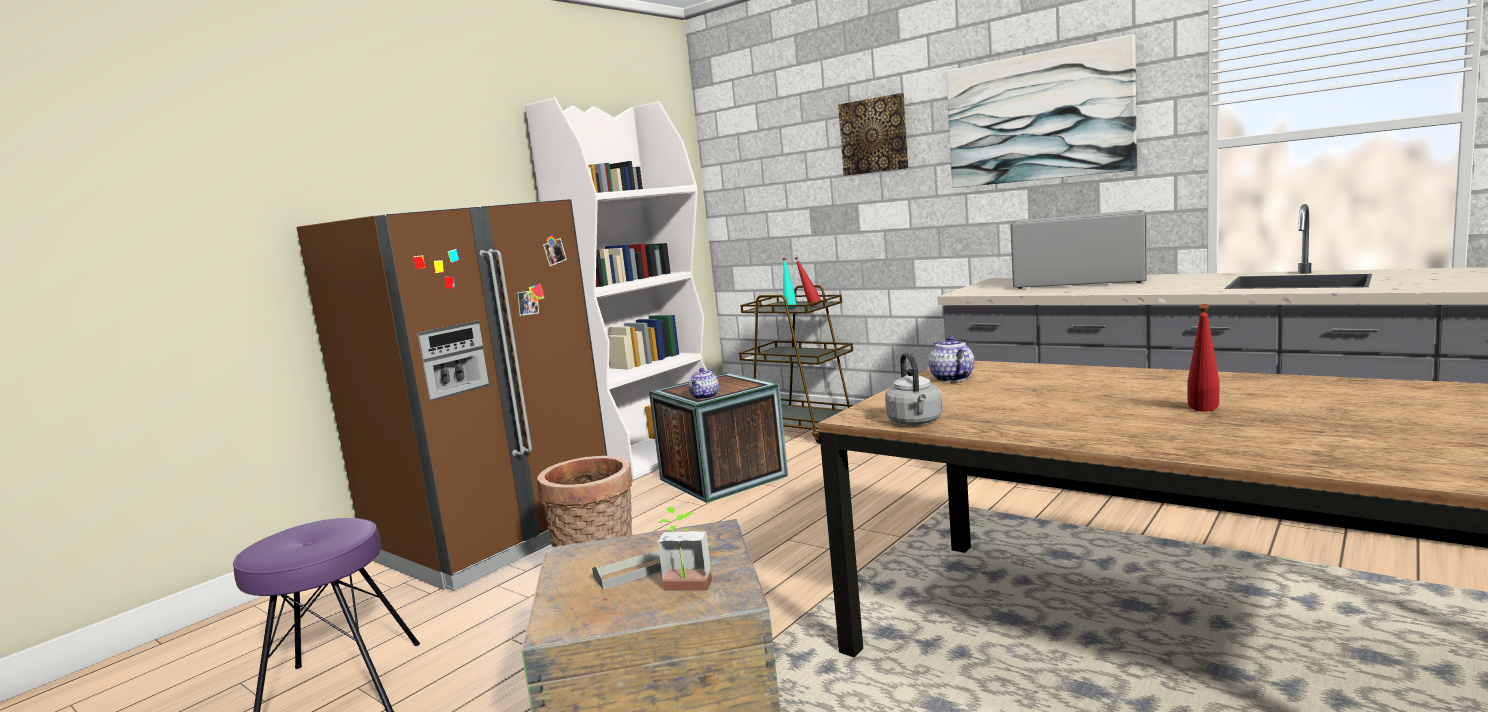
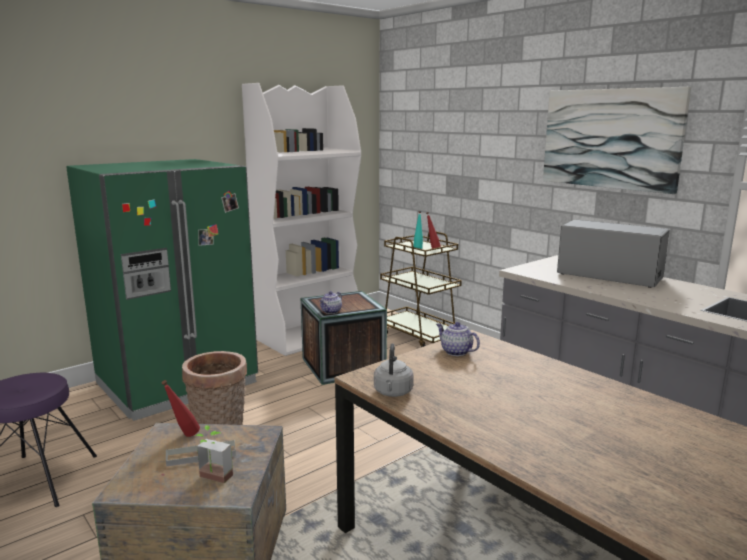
camera: 10 degrees right, 5 degrees up
brown fridge [296,199,607,591] -> green fridge [66,159,258,421]
picture [838,93,909,176] -> none
teapot [928,336,975,382] -> teapot turned 45 degrees counterclockwise [436,322,480,356]
red bottle [1188,304,1220,412] -> red bottle moved to [161,380,200,437]

